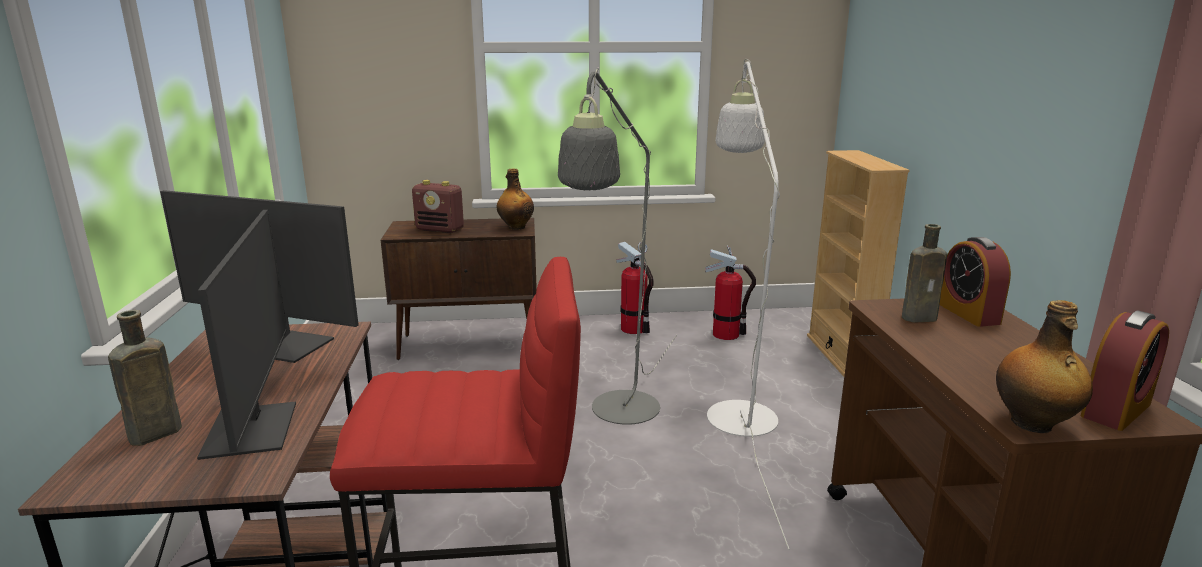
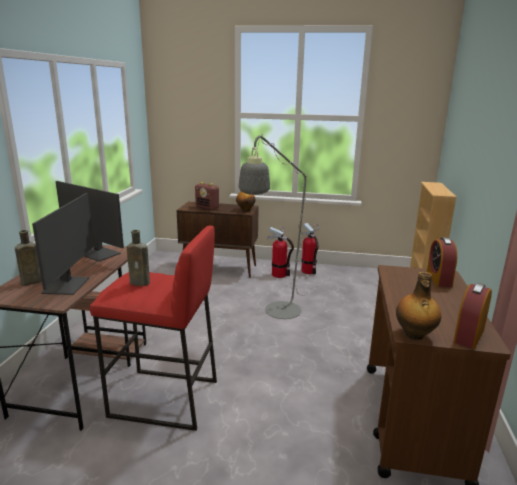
camera: 15 degrees right, 0 degrees up
fire extinguisher [705,245,756,340] -> fire extinguisher moved to [267,226,294,278]
white floor lamp [707,59,789,550] -> none
brown bottle [902,224,947,323] -> brown bottle moved to [127,230,150,286]
alarm clock [1081,311,1169,431] -> alarm clock turned 150 degrees clockwise [454,283,492,349]

